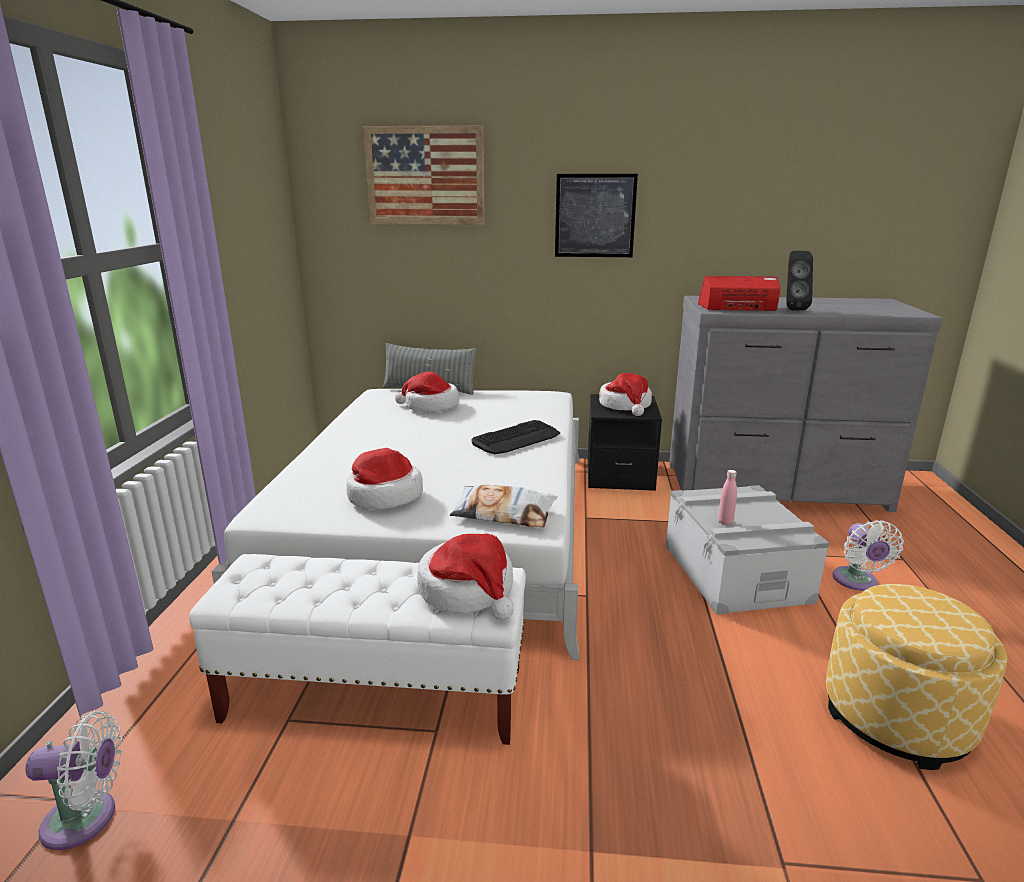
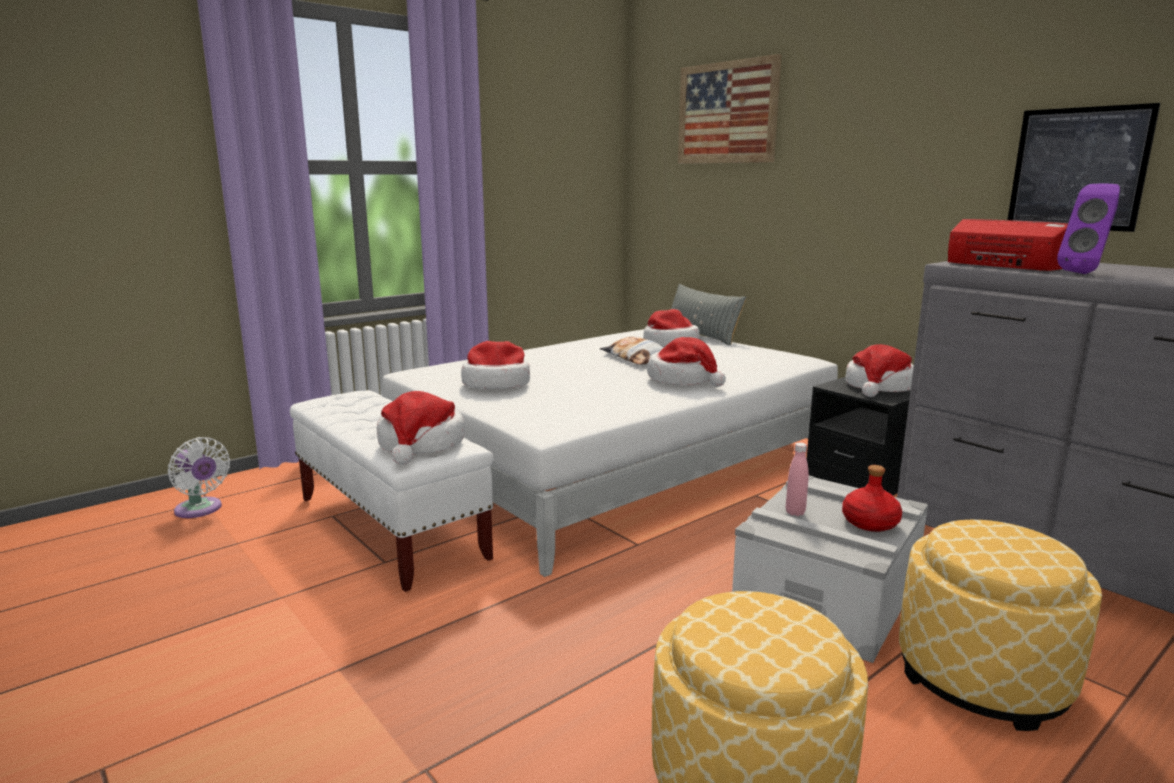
camera: 45 degrees right, 5 degrees down
pillow [450,485,558,527] -> pillow moved to [600,336,664,365]
keyboard [471,420,560,454] -> hat [647,337,726,387]
picture [555,174,638,257] -> picture moved to [1008,103,1160,232]
black speaker [786,251,813,310] -> purple speaker [1057,183,1120,274]
white fan [832,520,904,591] -> ottoman [899,520,1102,731]
none -> red bottle [842,465,902,532]

